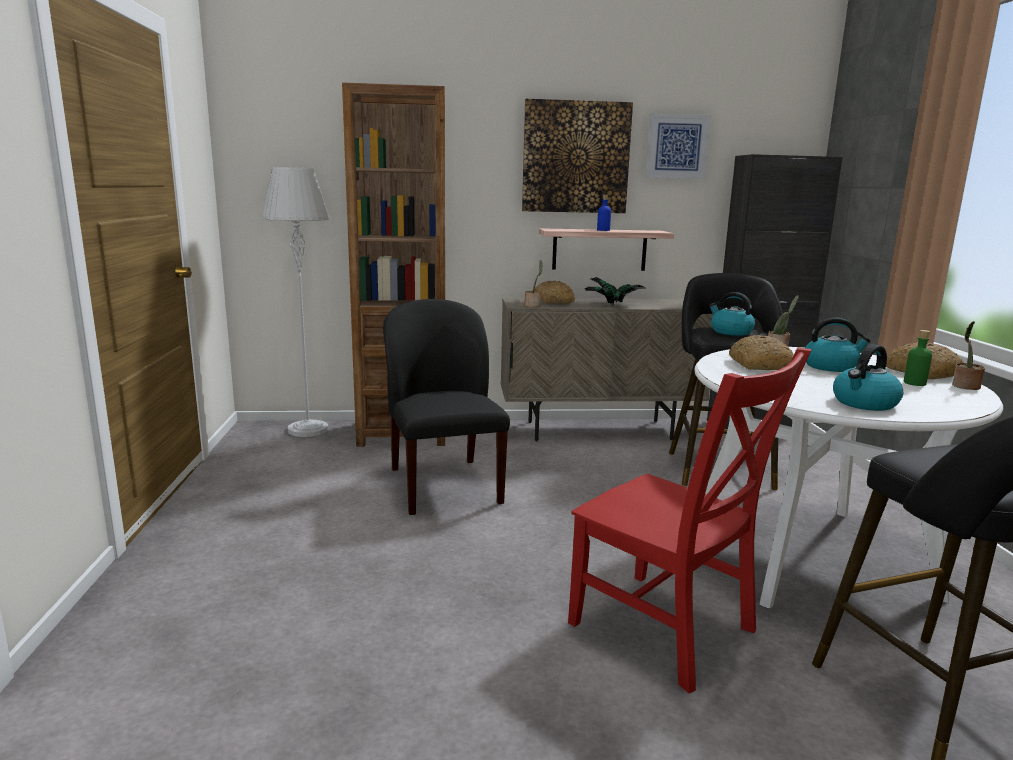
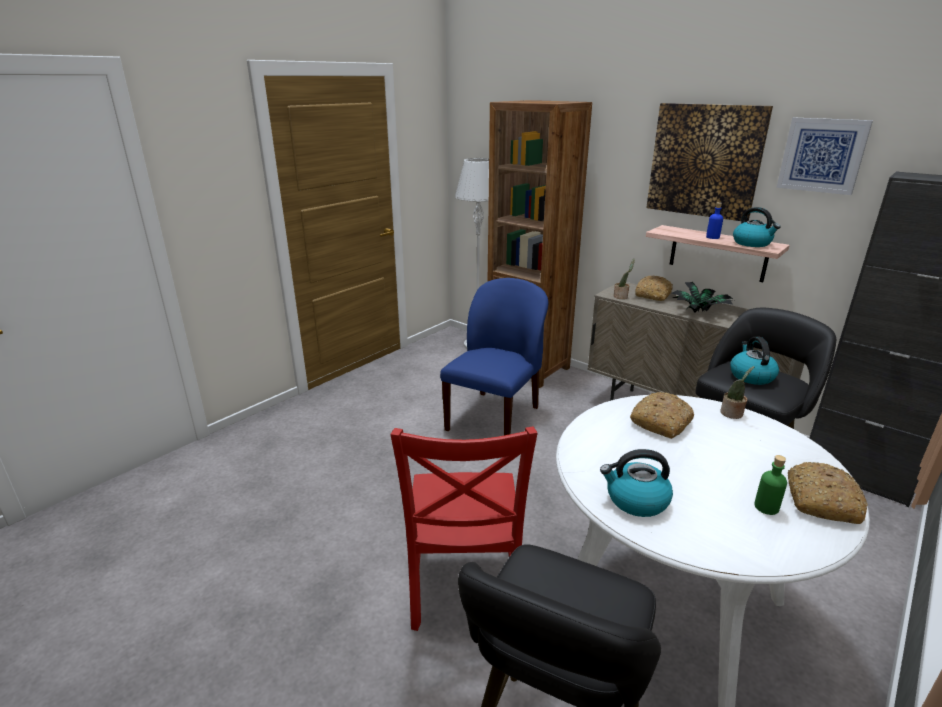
camera: 45 degrees right, 10 degrees up
black chair [383,299,510,515] -> blue chair [440,278,548,435]
kettle [805,318,871,372] -> kettle moved to [733,207,780,247]
potted plant [952,321,985,390] -> none

